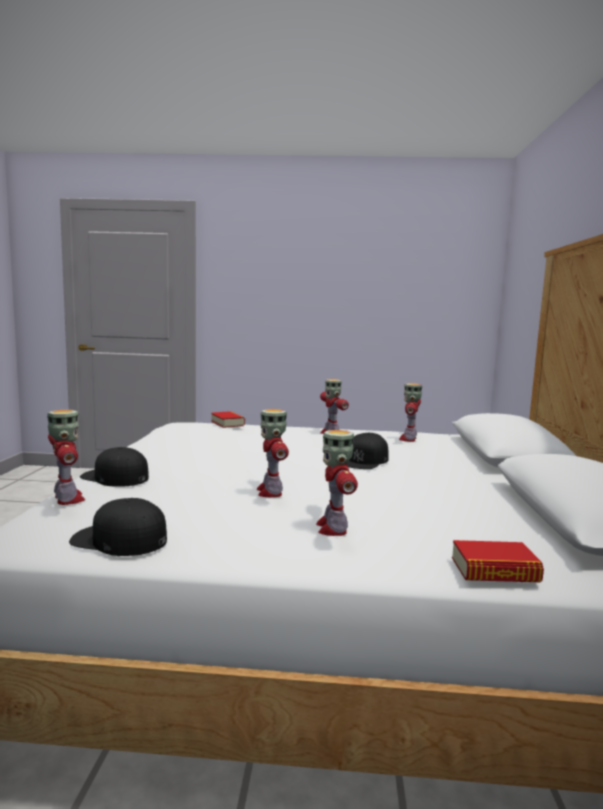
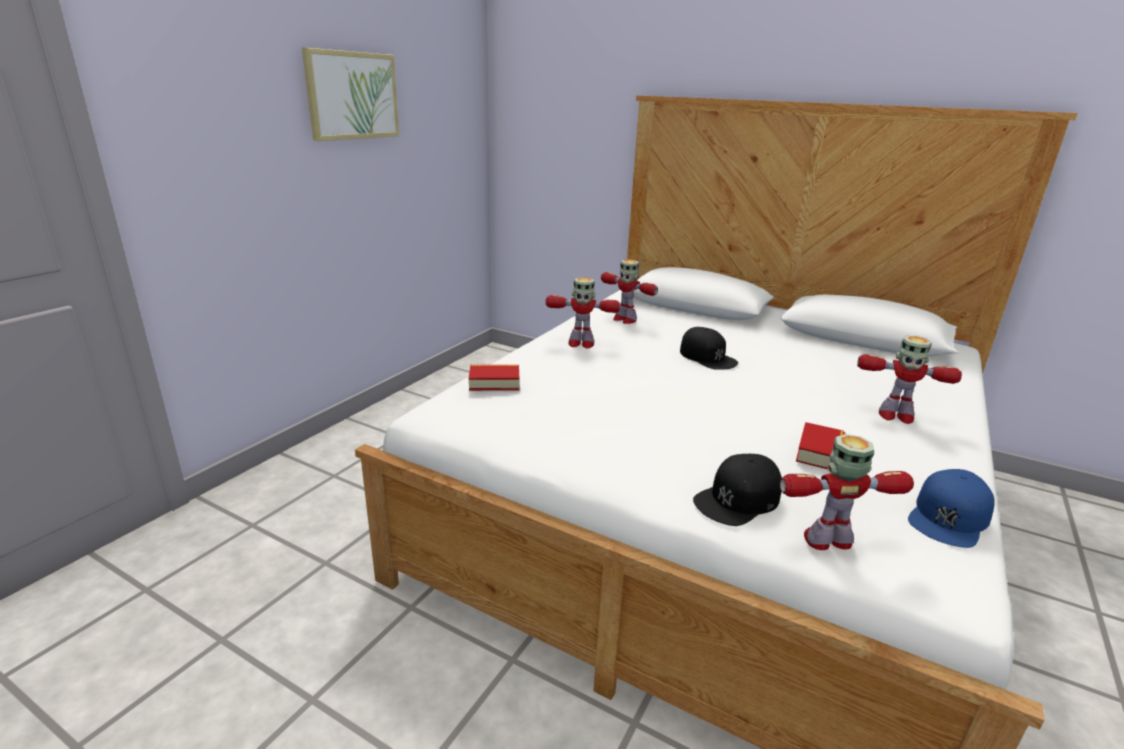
camera: 65 degrees left, 15 degrees up
black cap [69,498,167,556] -> blue cap [908,469,995,548]
toy robot [256,409,289,497] -> none
book [452,540,544,582] -> book moved to [796,422,845,469]
none -> picture [302,48,399,141]

